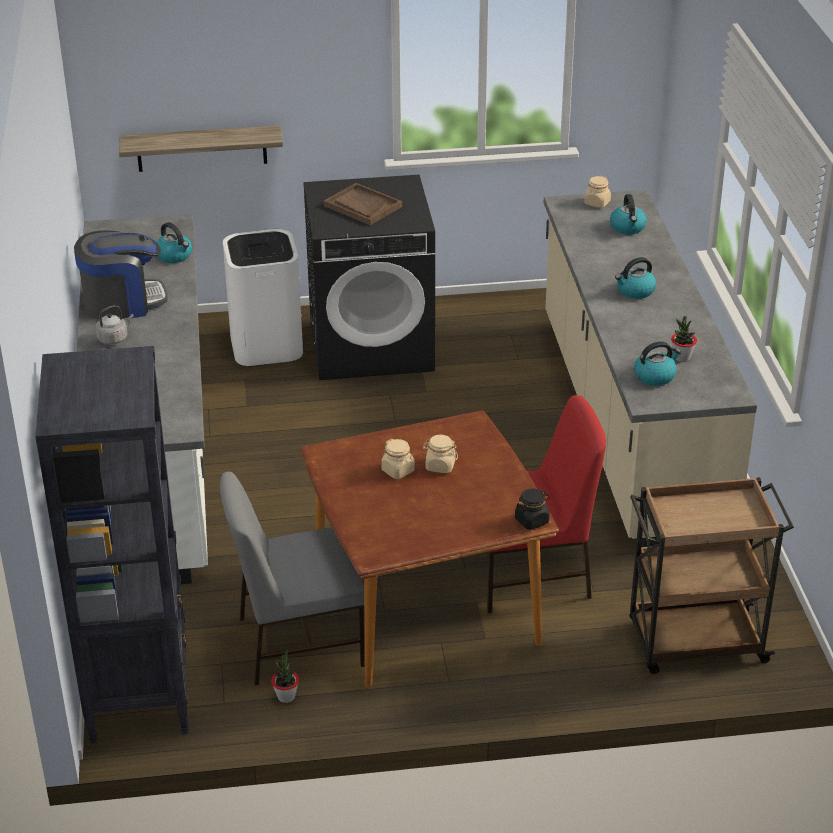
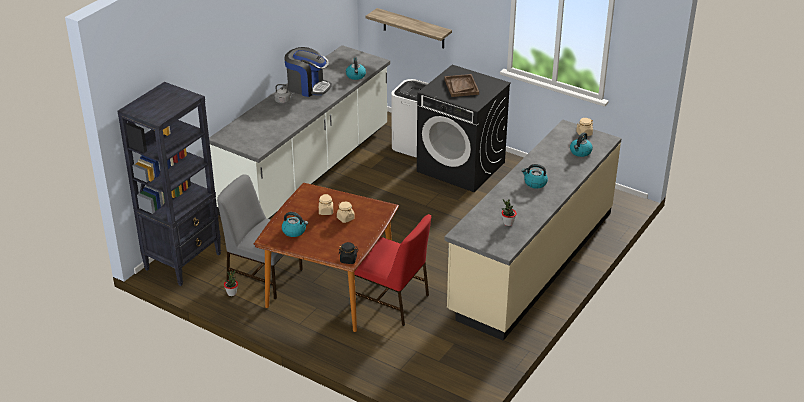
camera: 40 degrees right, 0 degrees up
brown cart [629,477,794,674] -> none
kettle [634,341,681,386] -> kettle moved to [282,212,308,237]

